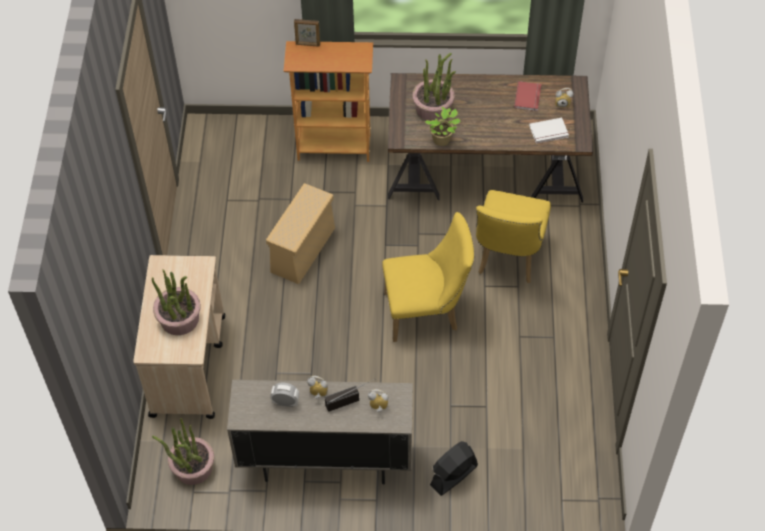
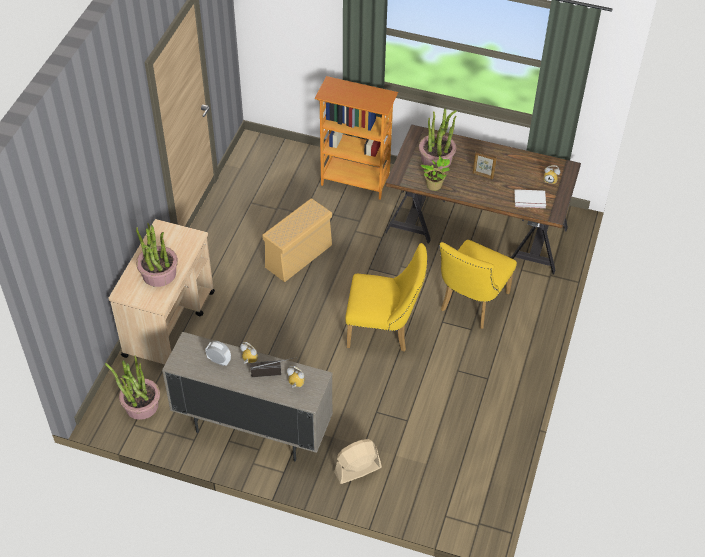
camera: 15 degrees right, 5 degrees down
picture frame [294,19,320,47] -> picture frame moved to [473,151,497,180]
black fan [430,441,478,496] -> beige fan [334,439,382,484]
red book [514,81,541,111] -> none

